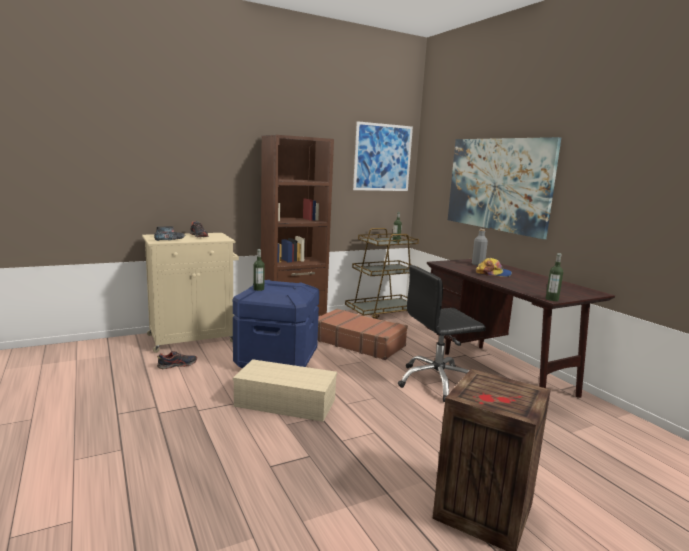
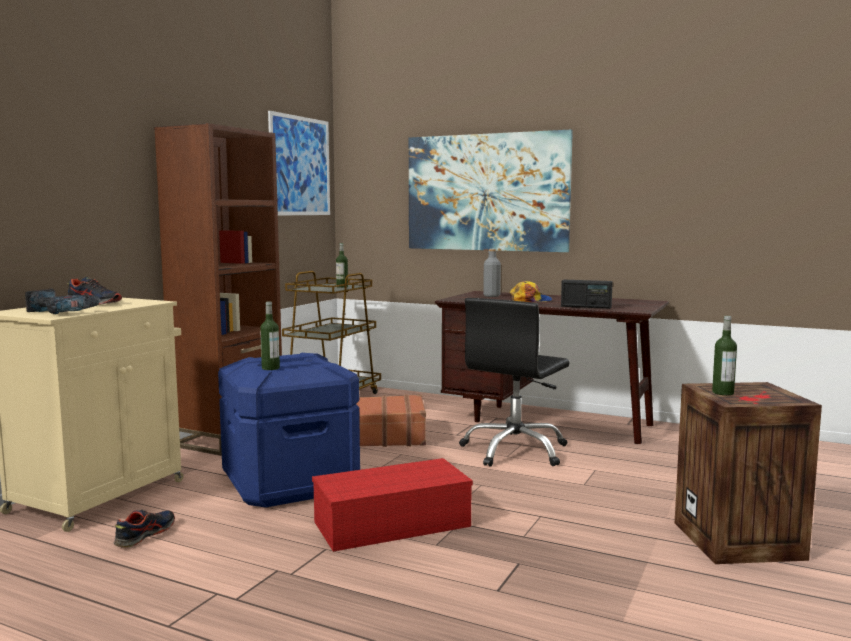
camera: 35 degrees left, 5 degrees down
beige storage box [233,359,337,422] -> red storage box [312,458,473,552]
bottle [546,253,563,301] -> bottle moved to [712,316,737,395]
none -> radio [561,280,613,309]

